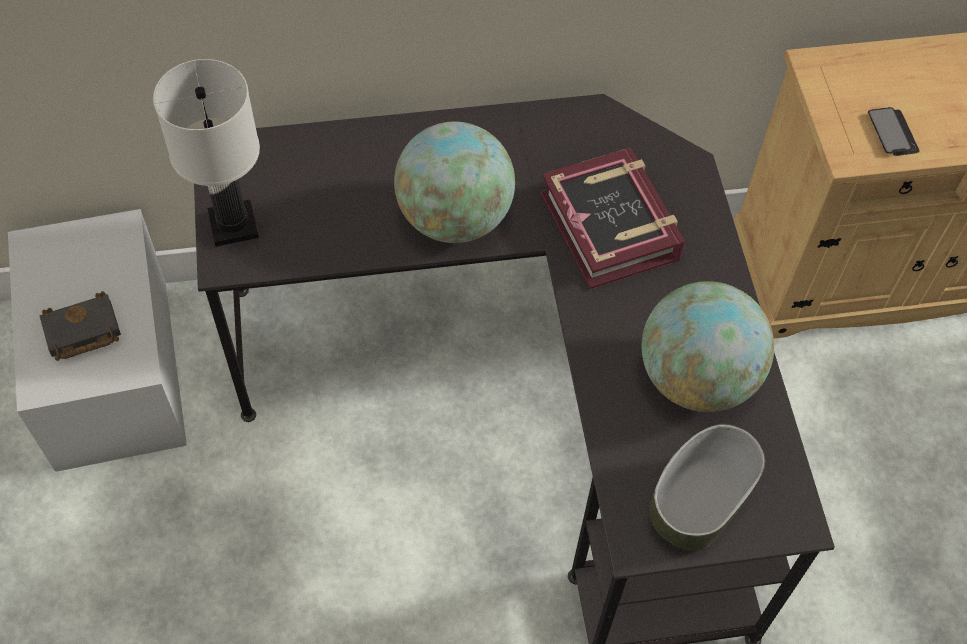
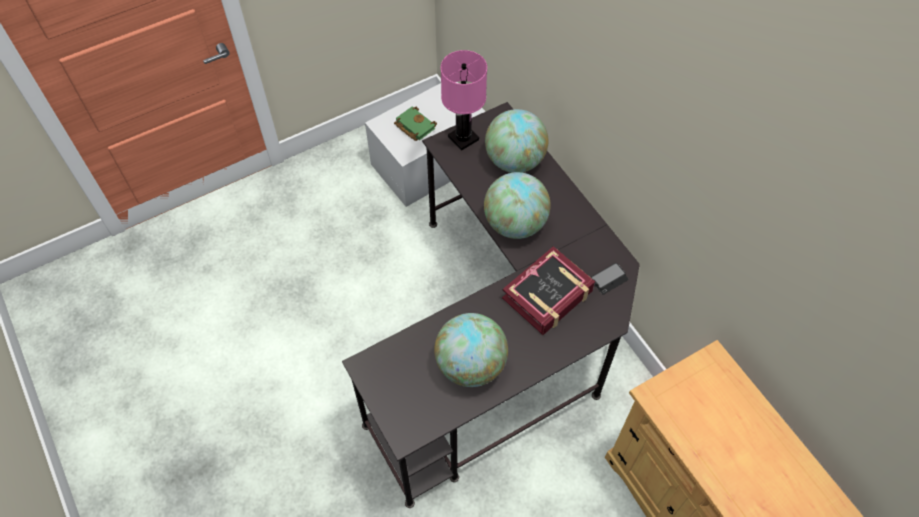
camera: 70 degrees right, 0 degrees up
black book [39,291,121,361] -> green book [394,107,437,141]
white table lamp [153,59,260,247] -> pink table lamp [441,50,487,151]
bowl [650,423,765,551] -> none
phone [868,107,920,156] -> phone moved to [591,263,628,294]
none -> globe [485,109,548,173]

